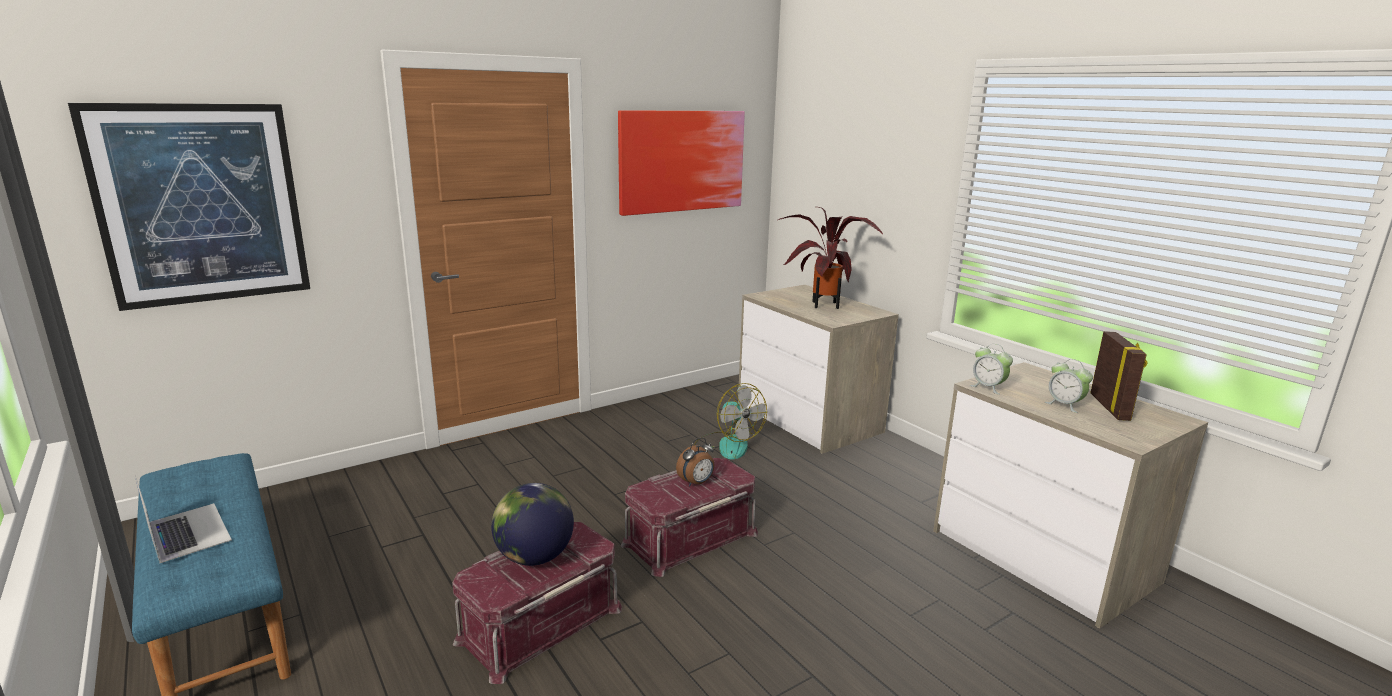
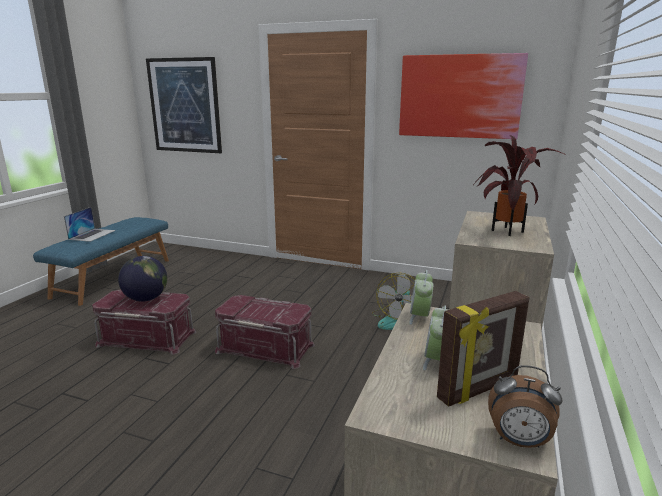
camera: 55 degrees right, 0 degrees up
alarm clock [676,437,714,487] -> alarm clock moved to [488,365,562,448]

